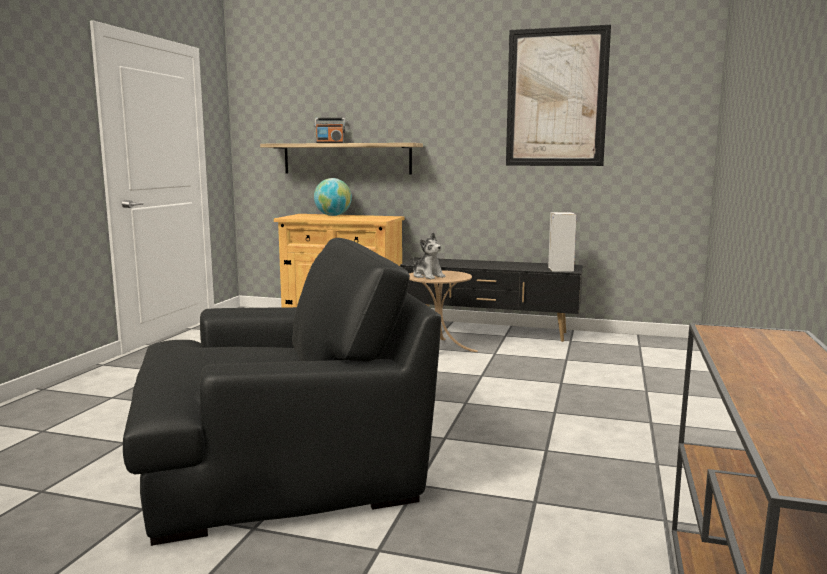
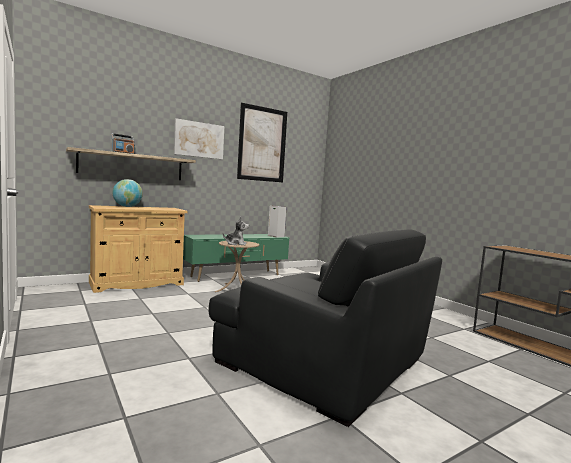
camera: 50 degrees left, 5 degrees down
black armchair [123,238,441,546] -> black armchair turned 105 degrees clockwise [208,229,442,427]
black tv stand [400,258,583,342] -> green tv stand [183,234,290,282]
none -> picture [174,118,224,159]

